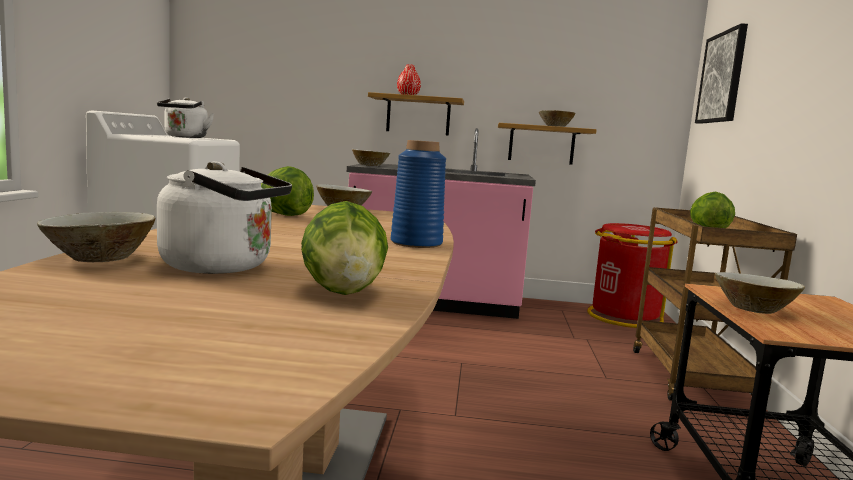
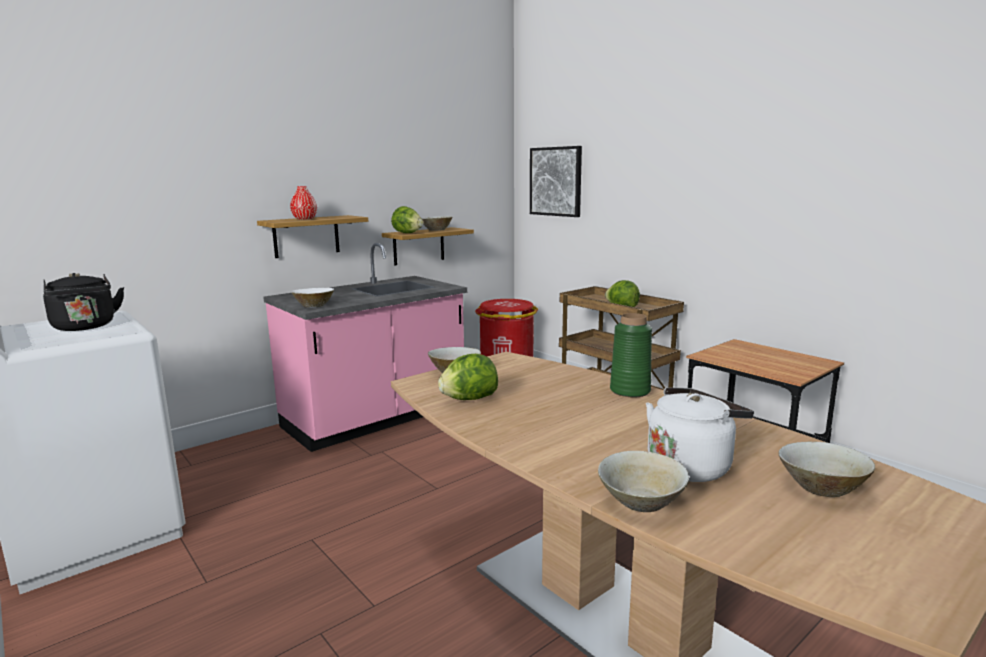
camera: 45 degrees left, 5 degrees up
white kettle [157,97,214,138] -> black kettle [43,273,124,331]
lettuce [301,201,388,295] -> lettuce moved to [391,206,423,233]
blue vase [391,140,446,248] -> green vase [610,313,652,397]
beige bowl [715,272,805,314] -> beige bowl moved to [778,441,875,497]

